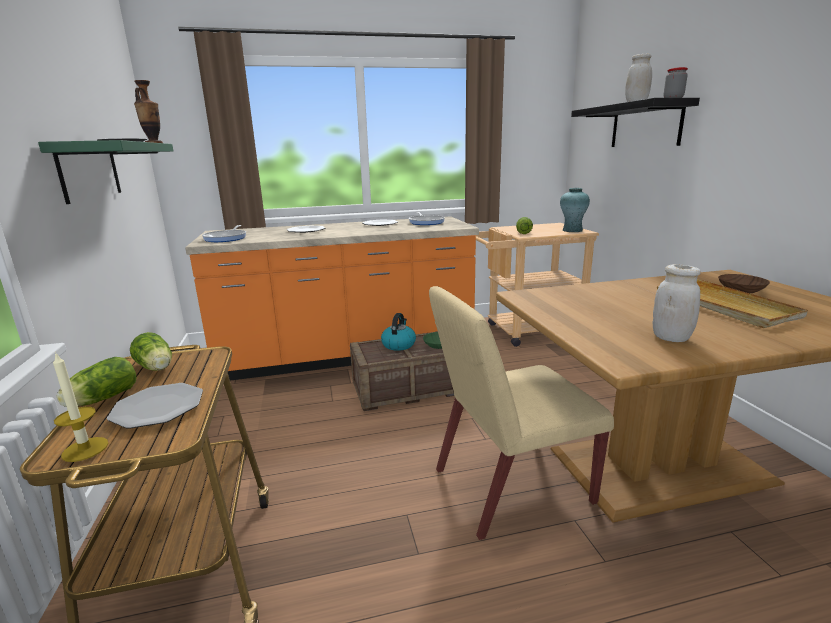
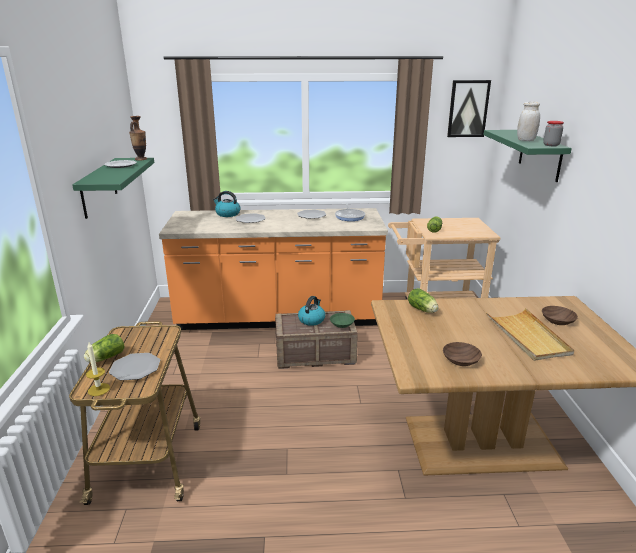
camera: 10 degrees right, 5 degrees up
lettuce [130,332,172,371] -> lettuce moved to [408,288,438,313]
frying pan [202,225,246,242] -> none
beige chair [429,286,614,540] -> none
turquoise vase [560,188,590,232] -> none
black shelf [571,98,700,147] -> green shelf [484,130,572,182]
white jar [653,264,701,342] -> brown bowl [443,342,482,366]
none -> kettle [213,191,240,217]
none -> picture [447,80,491,137]

